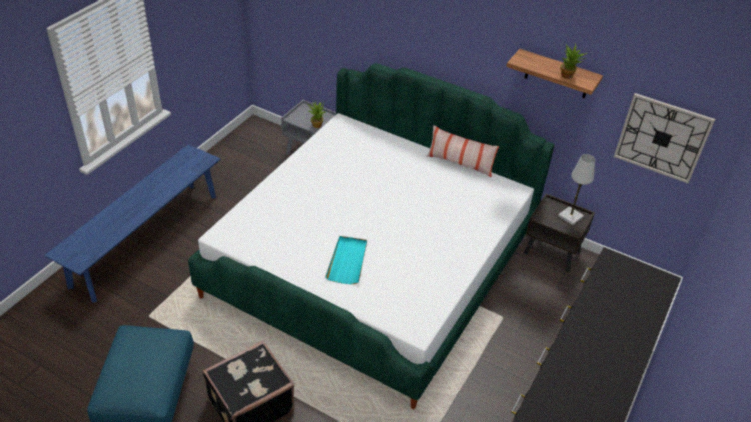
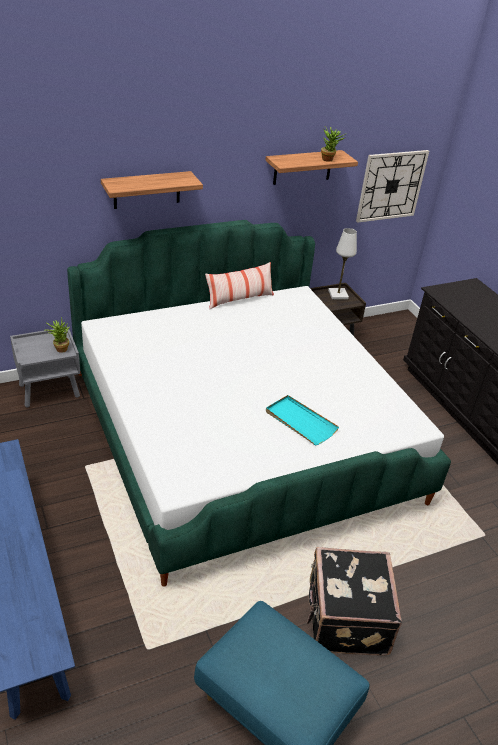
camera: 55 degrees left, 5 degrees down
none -> shelf [101,171,203,209]

